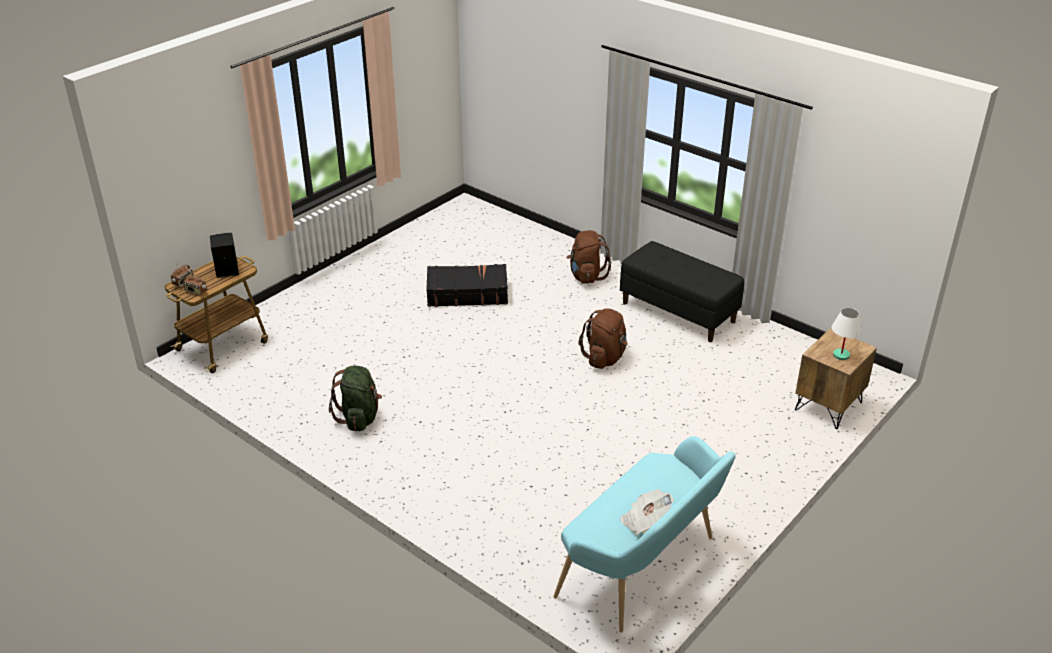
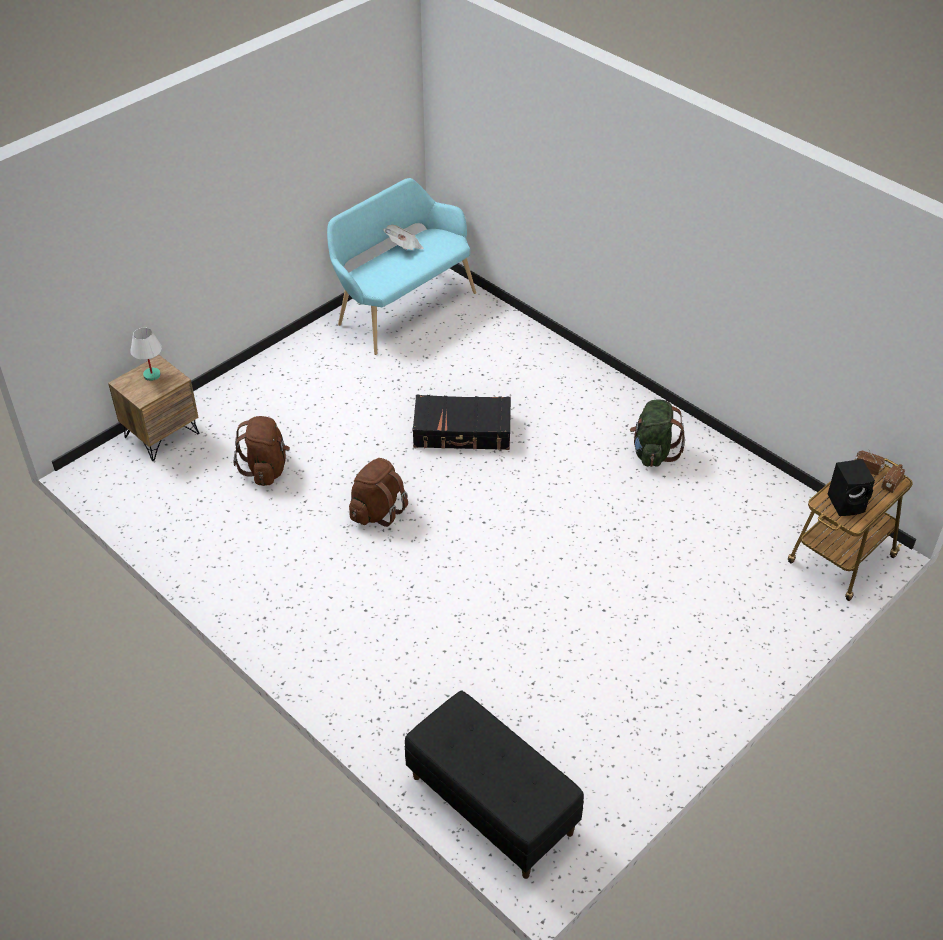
camera: 175 degrees left, 10 degrees up
black suitcase [426,264,508,307] -> black suitcase moved to [413,395,511,450]
brown backpack [566,230,611,284] -> brown backpack moved to [234,416,290,486]
black bench [620,241,744,342] -> black bench moved to [405,690,584,879]

